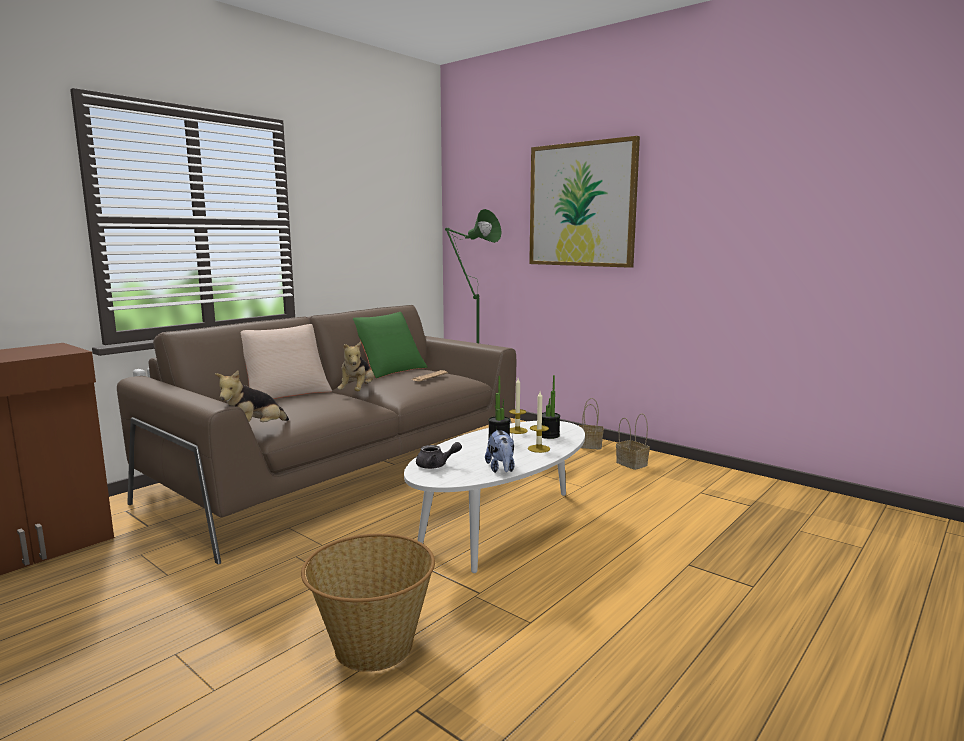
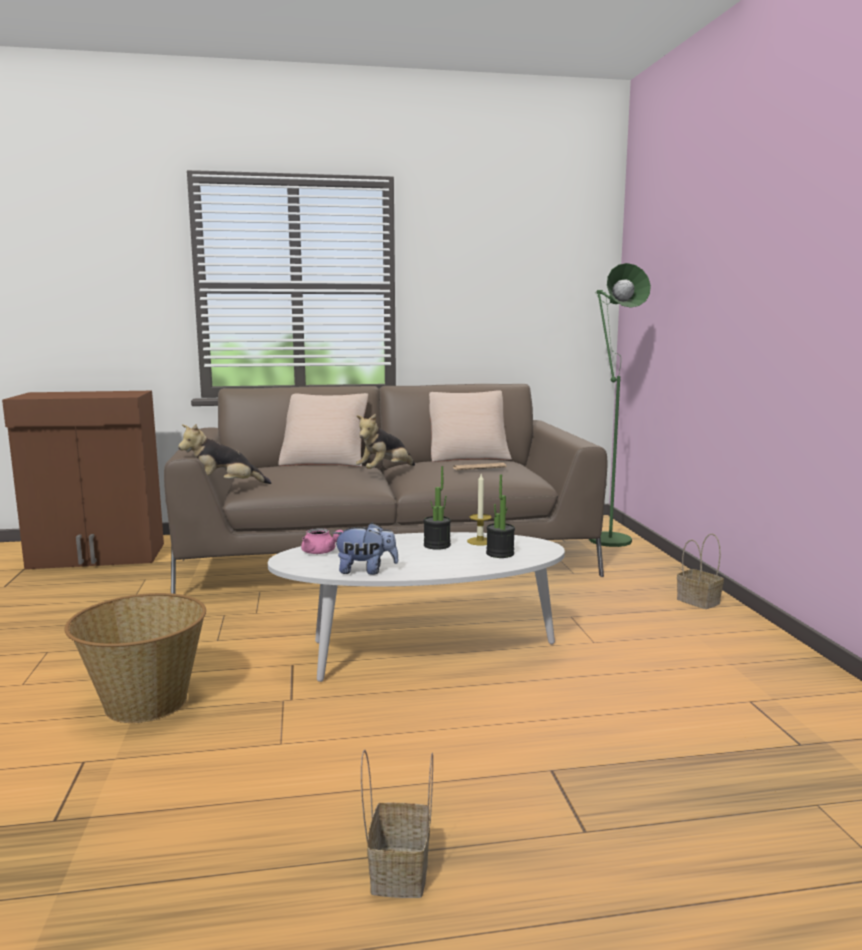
camera: 40 degrees right, 0 degrees up
green pillow [353,312,428,378] -> beige pillow [429,390,512,462]
grey teapot [416,442,462,469] -> pink teapot [301,528,343,554]
plush toy [485,430,515,473] -> plush toy turned 120 degrees counterclockwise [333,523,399,575]
candle [528,392,550,453] -> none
picture [529,136,640,268] -> none
basket [616,413,650,470] -> basket moved to [361,749,433,898]

